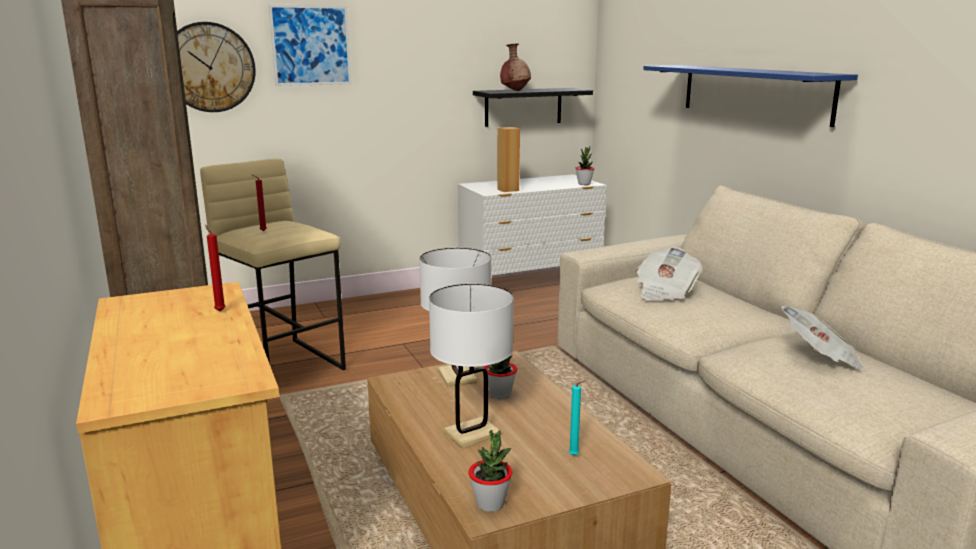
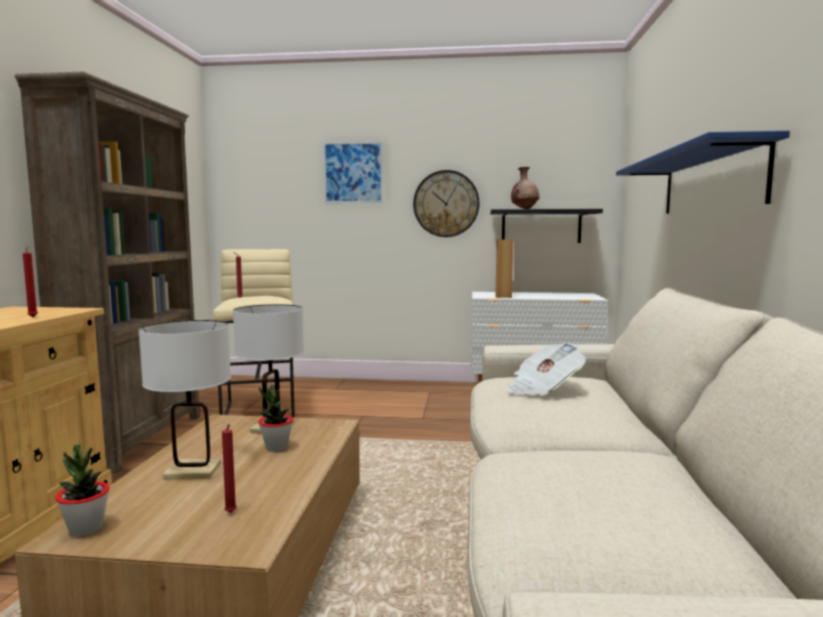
camera: 30 degrees right, 10 degrees down
wall clock [177,22,256,112] -> wall clock moved to [413,170,479,237]
turquoise candle [569,381,585,456] -> red candle [222,424,237,513]
potted plant [576,147,595,185] -> none
newspaper [781,306,866,371] -> none

